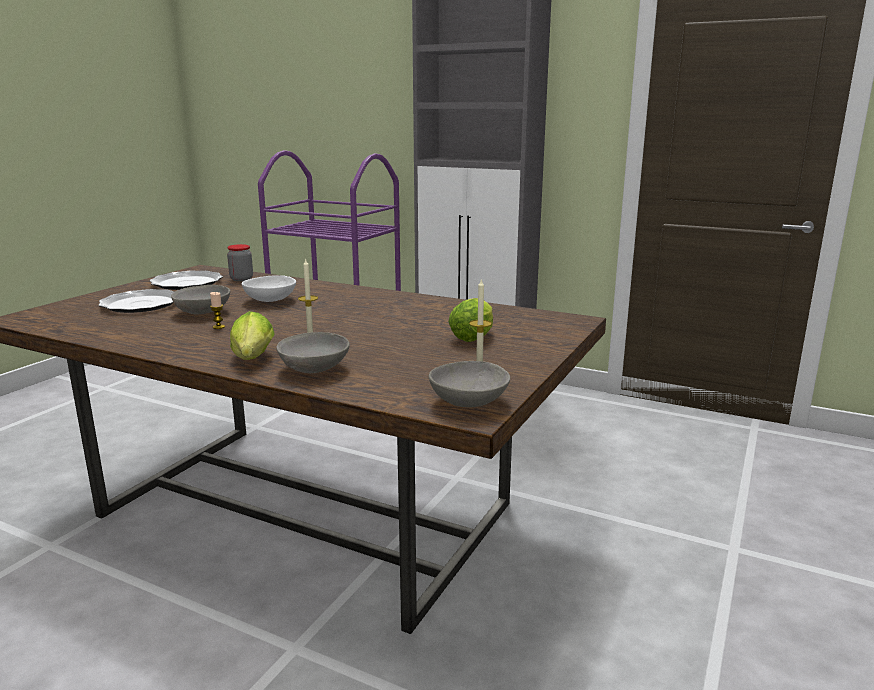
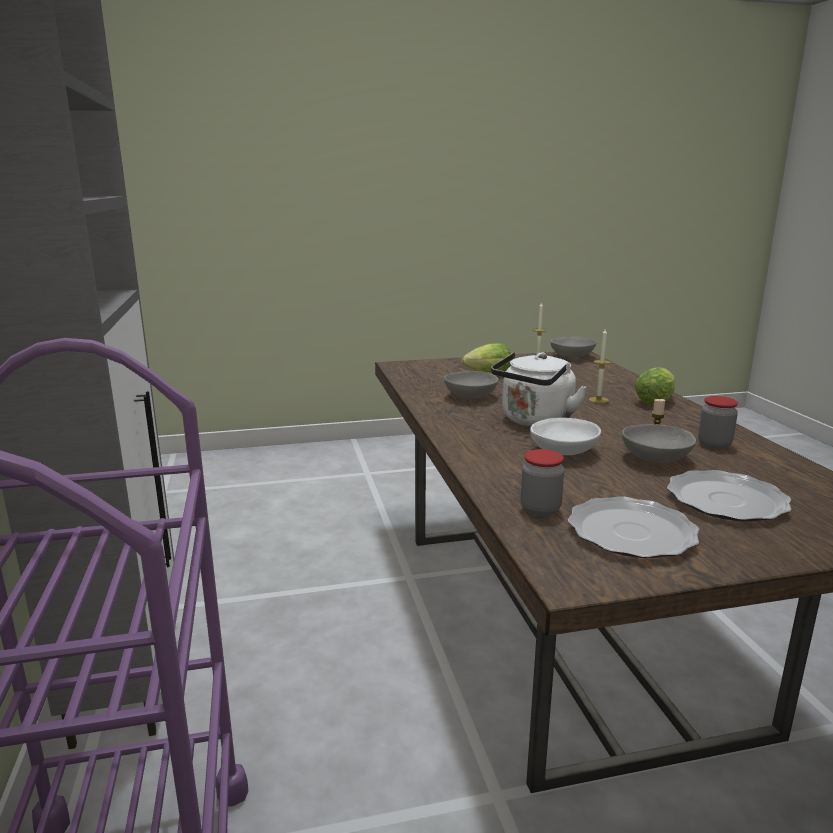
camera: 130 degrees left, 0 degrees up
grey bowl [277,332,350,373] -> grey bowl moved to [444,371,499,399]
none -> white kettle [491,352,587,427]
none -> jar [698,396,738,449]

